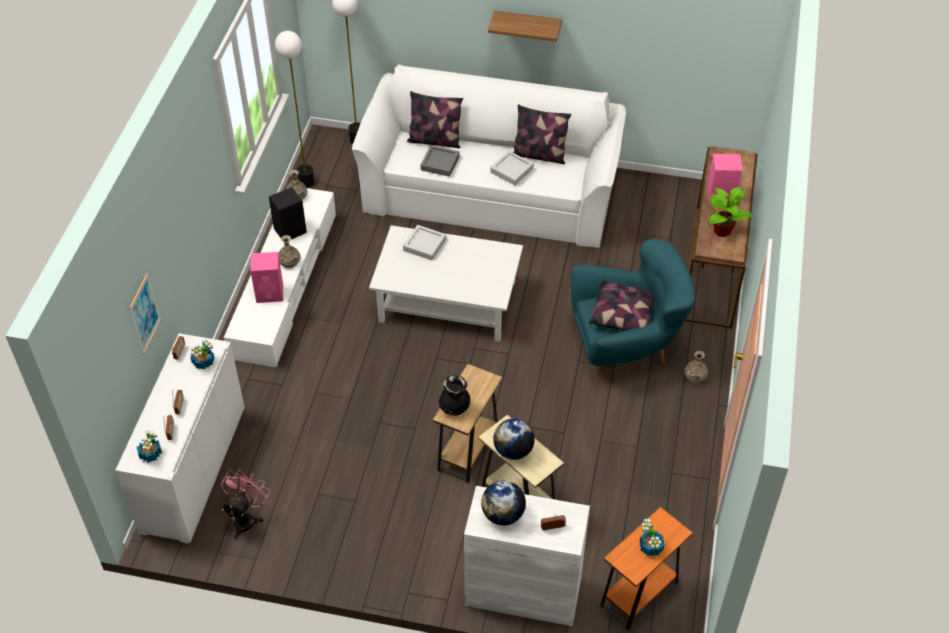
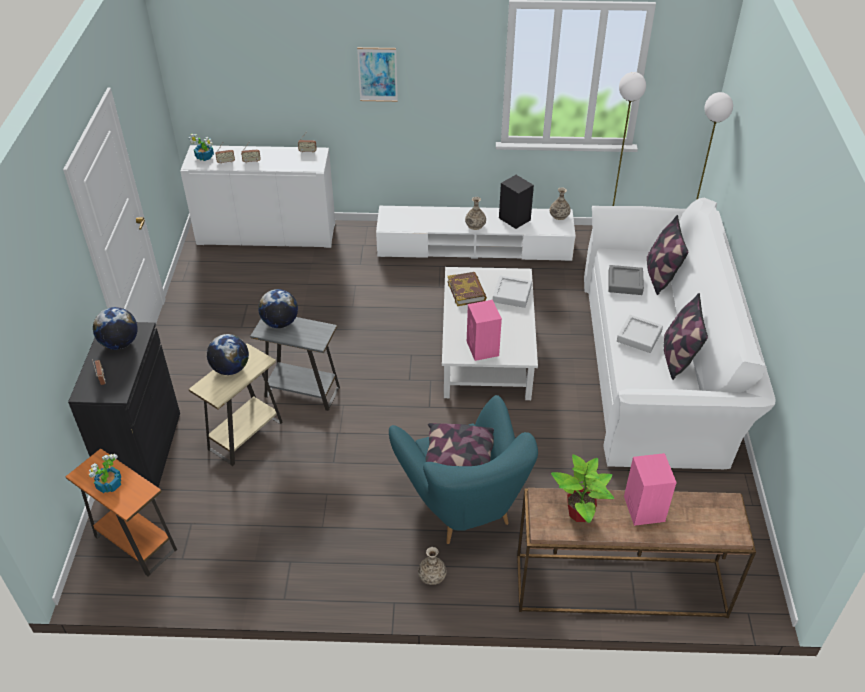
camera: 80 degrees right, 5 degrees down
picture [129,274,161,354] -> picture moved to [357,47,398,102]
potted plant [190,339,214,369] -> none
pink fan [221,469,270,539] -> none
pink speaker [250,252,283,303] -> pink speaker moved to [467,300,502,361]
brown side table [433,364,502,483] -> grey side table [250,317,340,411]
black vase [439,375,470,416] -> globe [258,289,298,328]
white cabinet [464,486,590,626] -> black cabinet [68,322,180,487]
shelf [488,11,562,42] -> none
none -> book [448,272,487,306]

